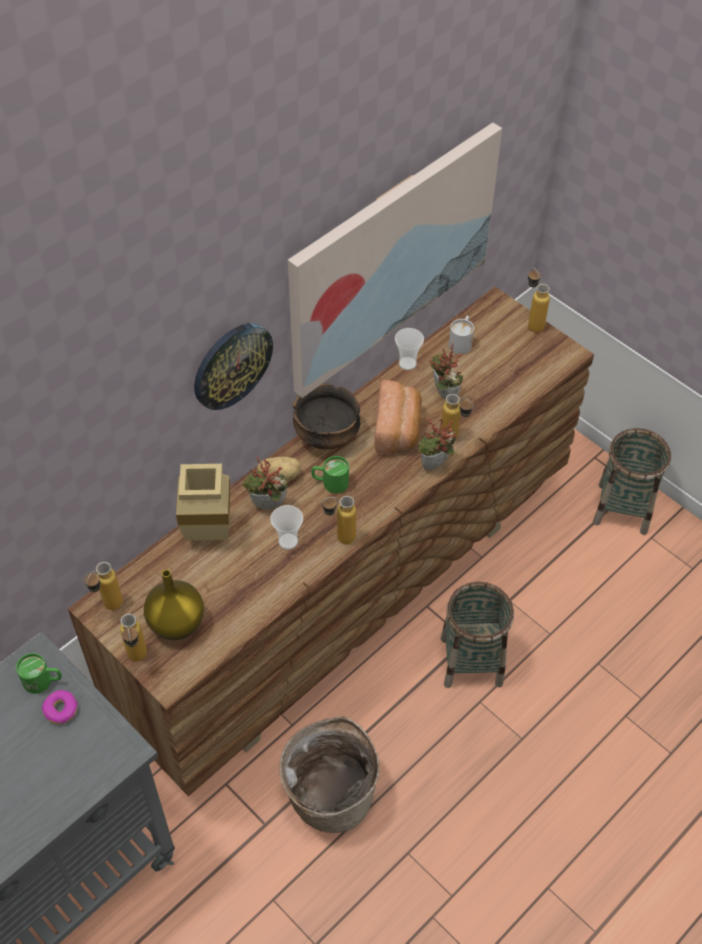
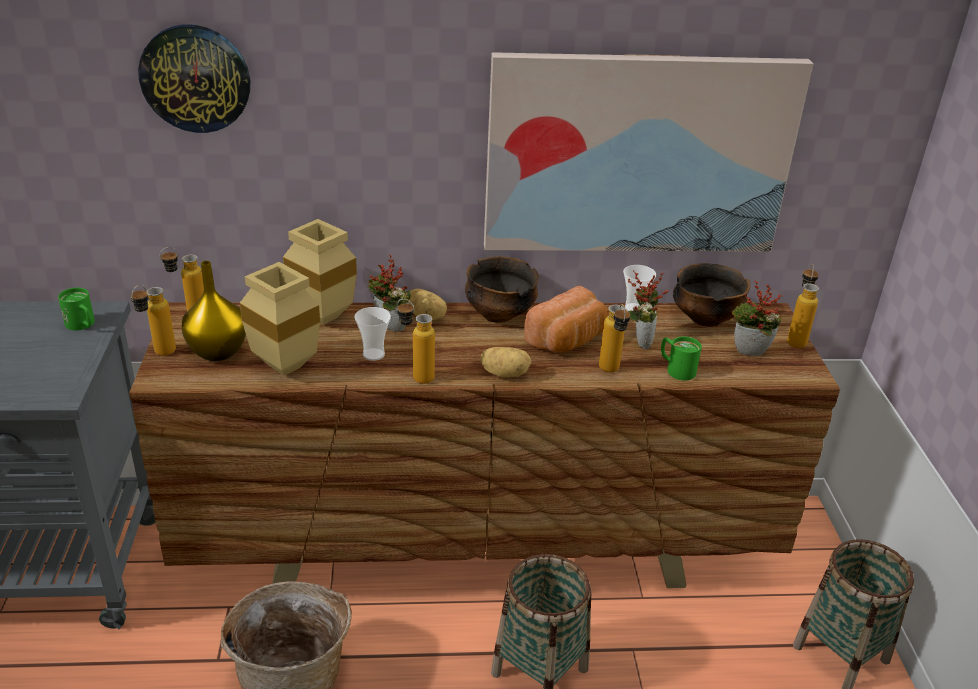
camera: 40 degrees right, 20 degrees down
donut [42,690,78,724] -> none
wall clock [194,323,273,410] -> wall clock moved to [138,24,250,133]
green mug [311,456,349,494] -> green mug moved to [661,336,702,380]
potted plant [418,419,456,470] -> potted plant moved to [732,281,783,356]
white mug [449,316,474,354] -> bowl [673,263,750,327]
none -> beige vase [240,262,320,376]
none -> potato [481,347,531,377]

